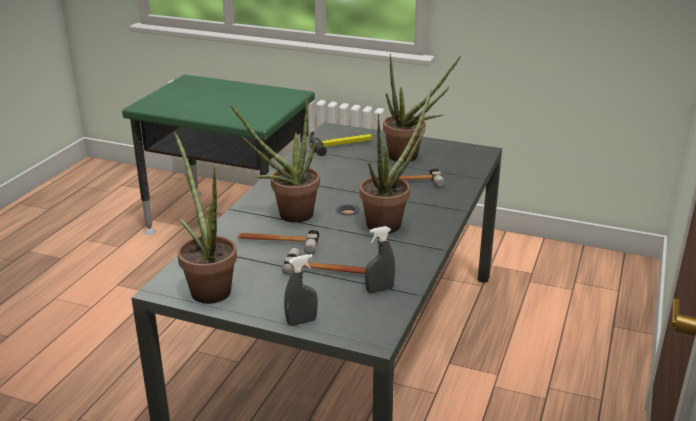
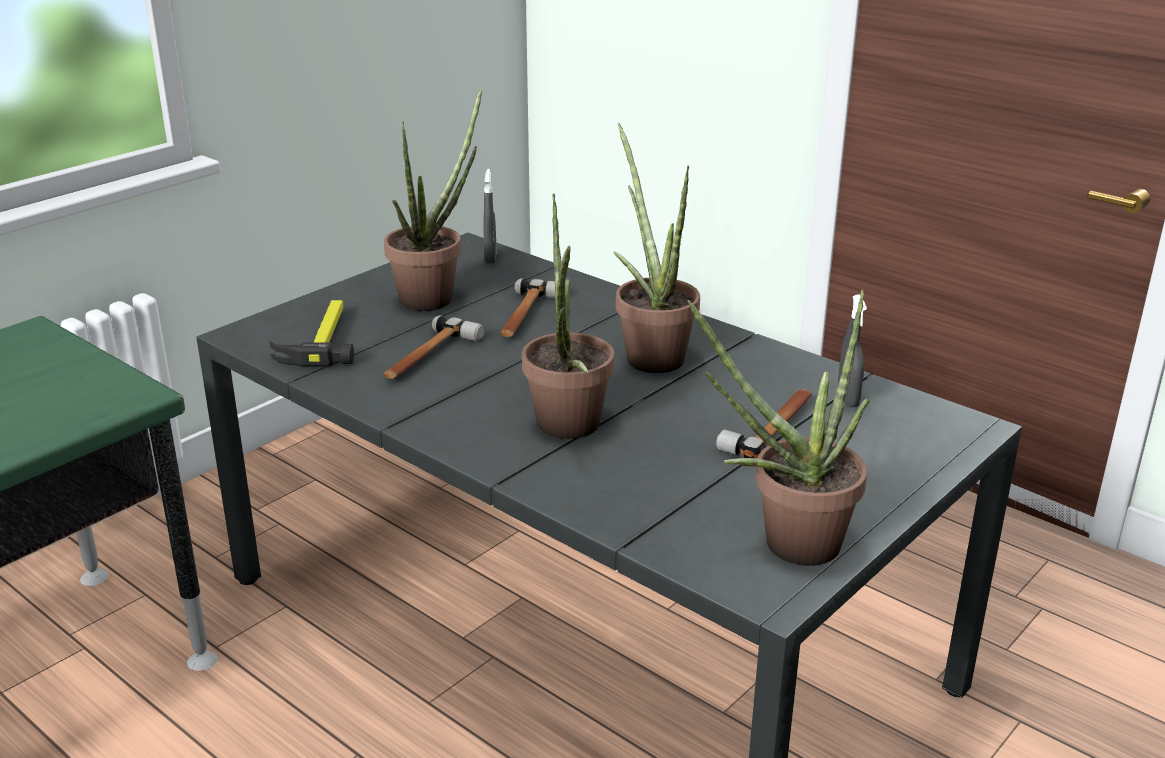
camera: 70 degrees left, 0 degrees up
hammer [238,229,319,254] -> hammer moved to [383,315,484,379]
grey spray bottle [284,254,318,326] -> grey spray bottle moved to [484,169,497,264]

